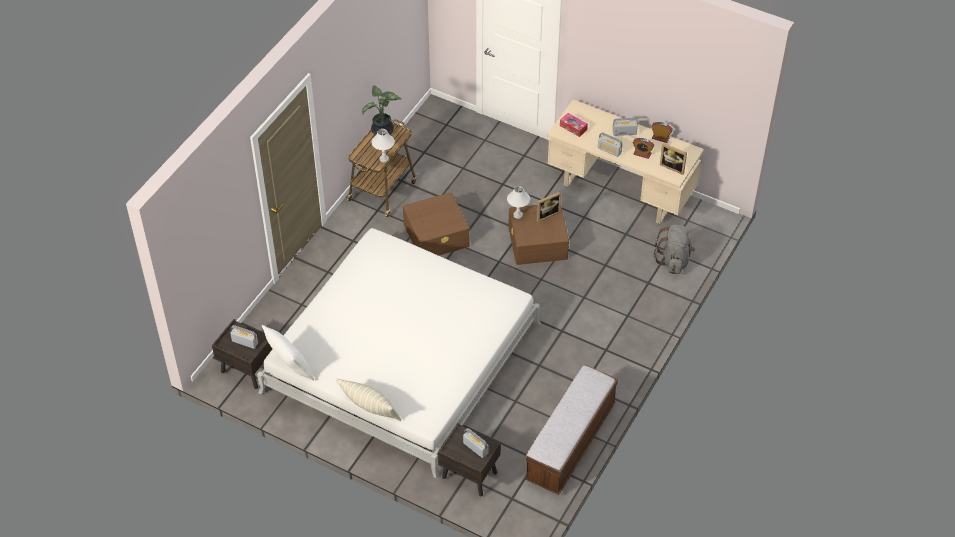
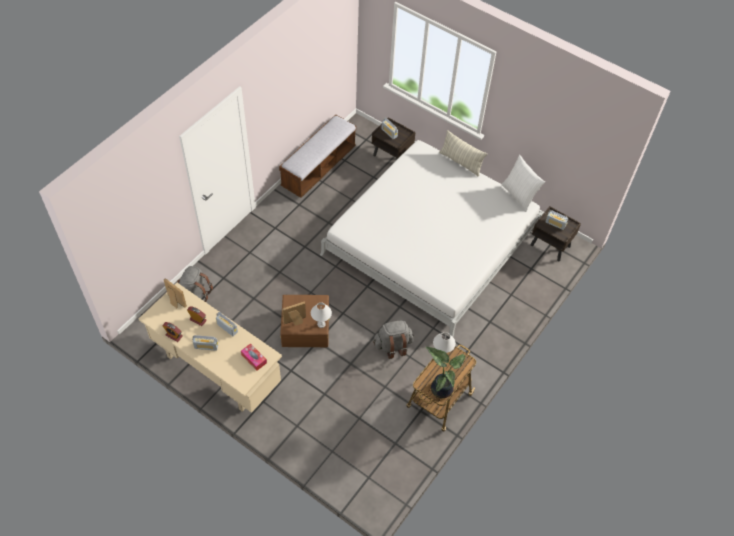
camera: 175 degrees left, 5 degrees up
brown storage box [403,192,469,256] -> grey backpack [373,321,414,359]

